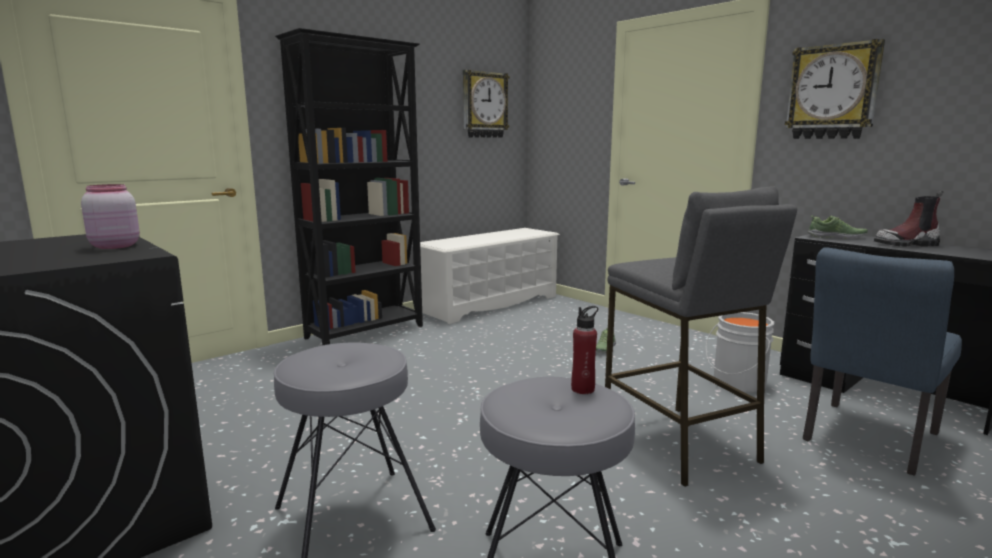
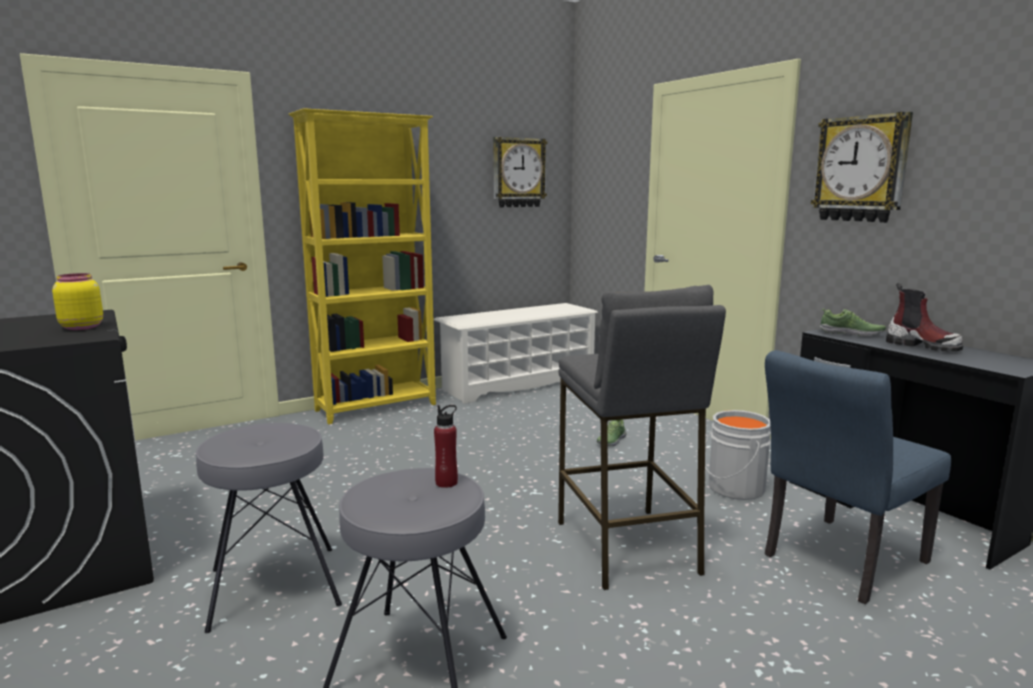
camera: 10 degrees right, 0 degrees up
pink jar [81,184,140,249] -> yellow jar [52,273,103,330]
black bookcase [275,28,423,345] -> yellow bookcase [289,108,436,425]
boot [874,191,944,247] -> boot turned 135 degrees counterclockwise [886,283,963,352]

